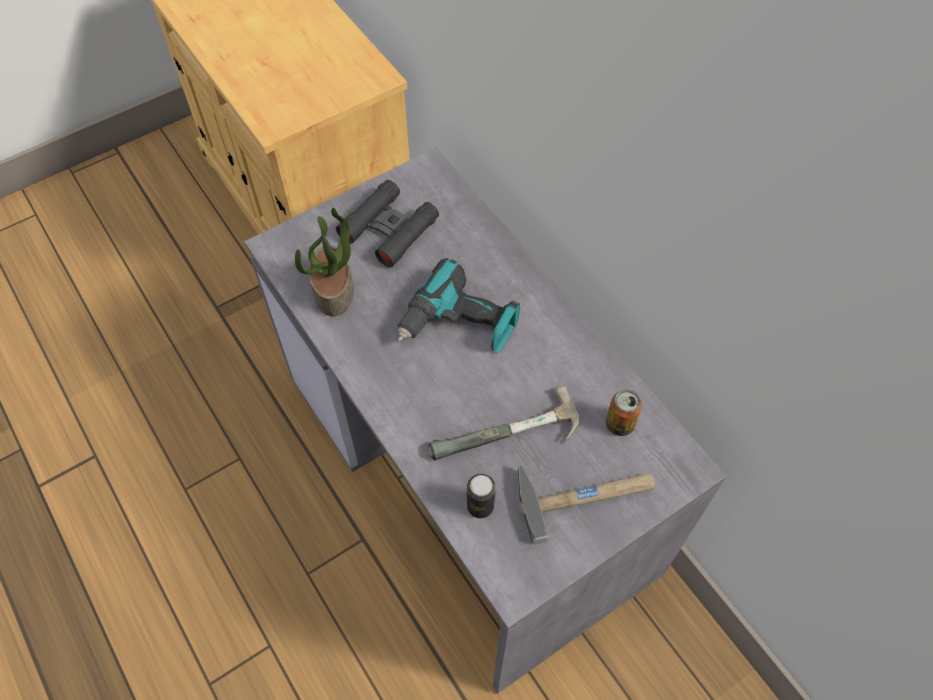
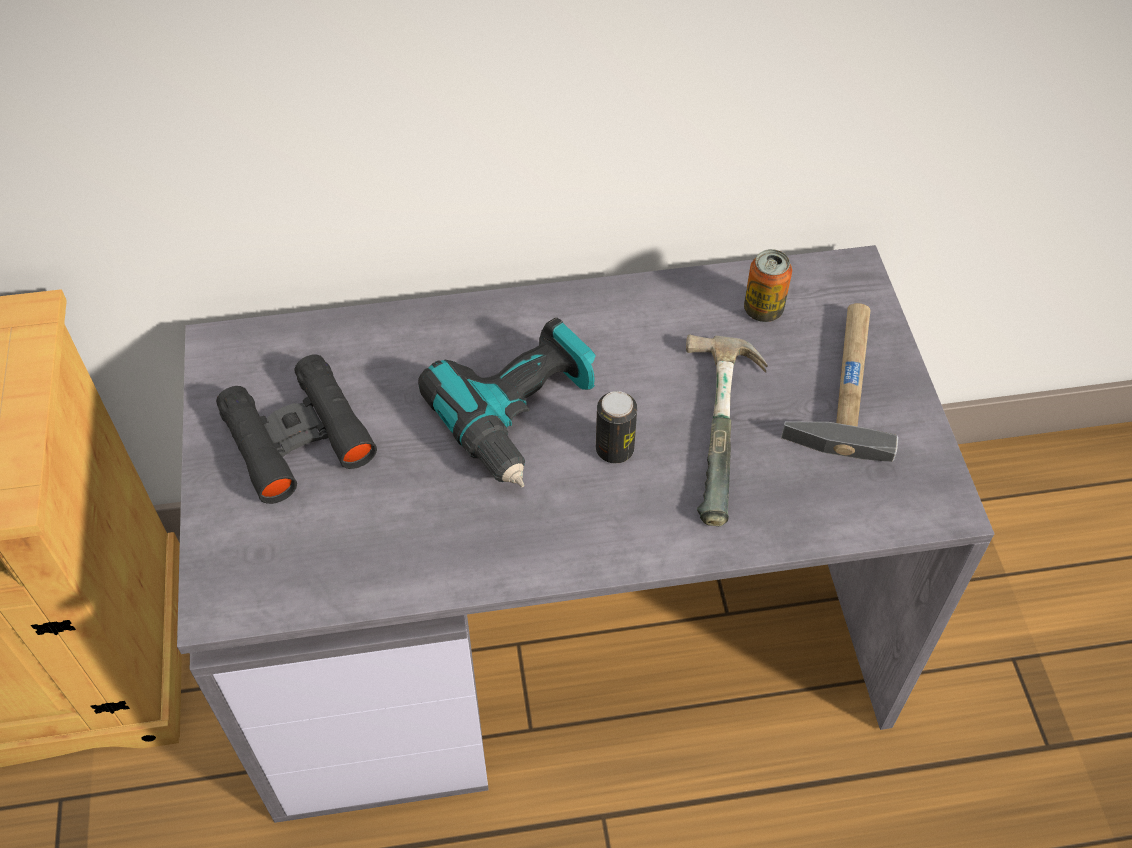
camera: 65 degrees left, 5 degrees down
potted plant [295,208,355,317] -> none
can [467,474,496,518] -> can moved to [596,391,637,463]

